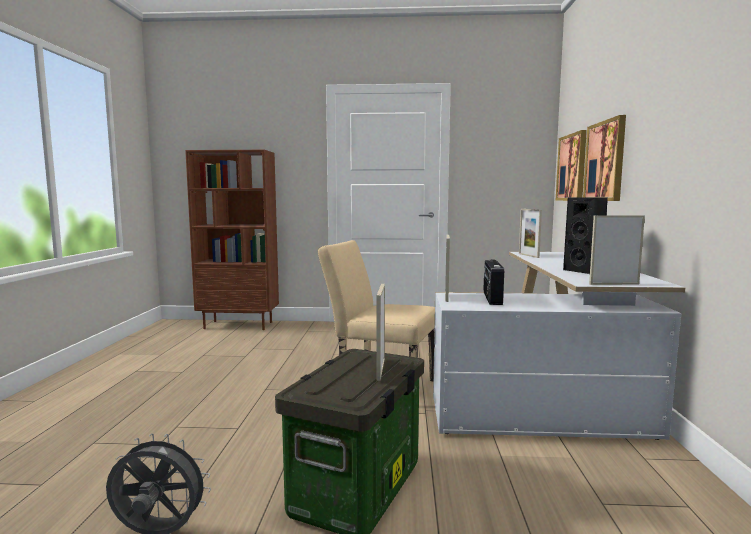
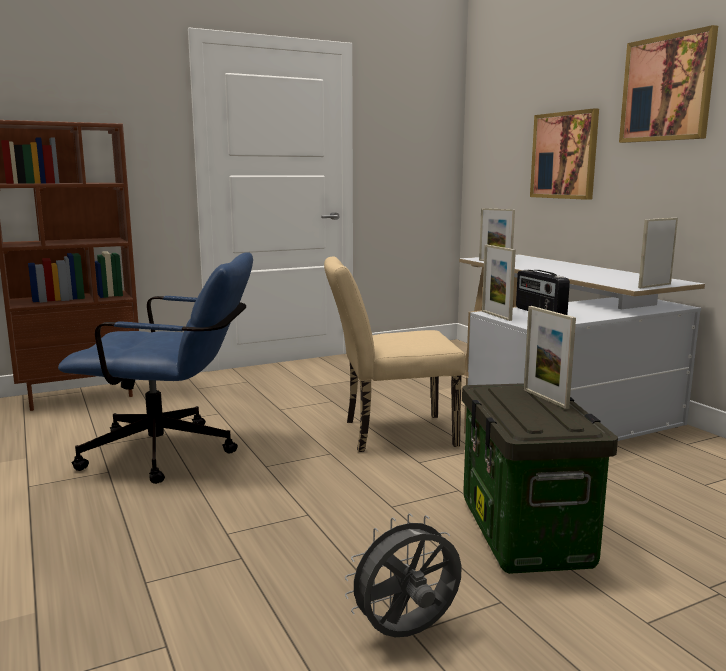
camera: 30 degrees left, 5 degrees up
picture [556,130,587,201] -> picture moved to [619,25,718,143]
black speaker [563,197,608,274] -> none
none -> blue office chair [58,252,253,484]

